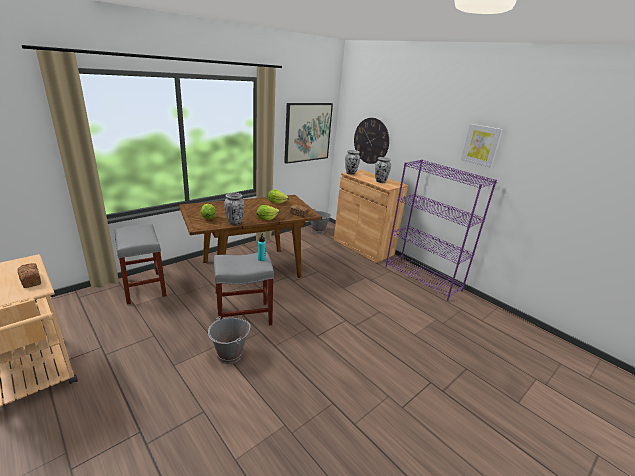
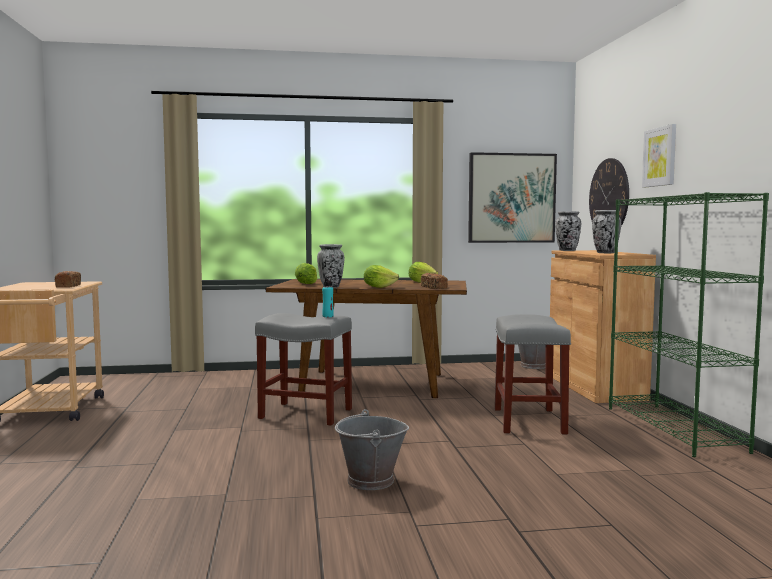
camera: 35 degrees right, 20 degrees down
grey stool [115,224,167,304] -> grey stool moved to [495,314,571,434]
grey bucket [208,316,251,364] -> grey bucket moved to [335,409,409,490]
purple bookcase [385,160,497,301] -> green bookcase [609,192,769,457]
picture [461,124,503,167] -> picture moved to [642,124,676,187]

